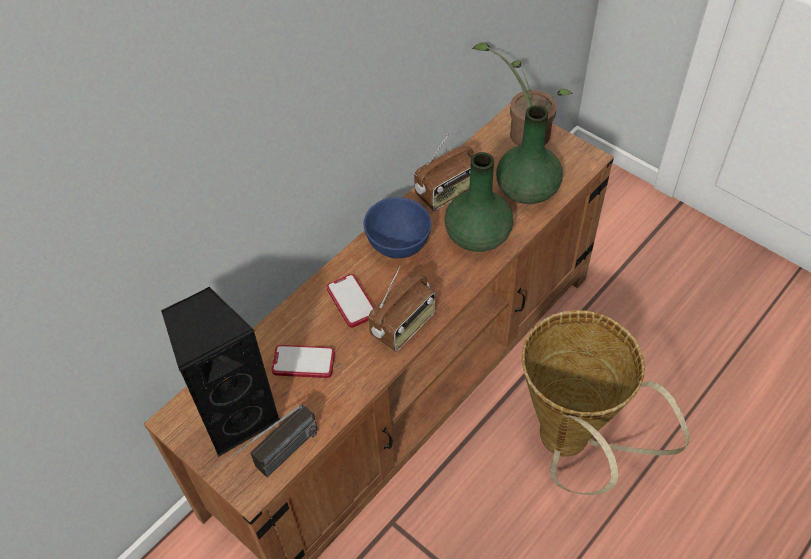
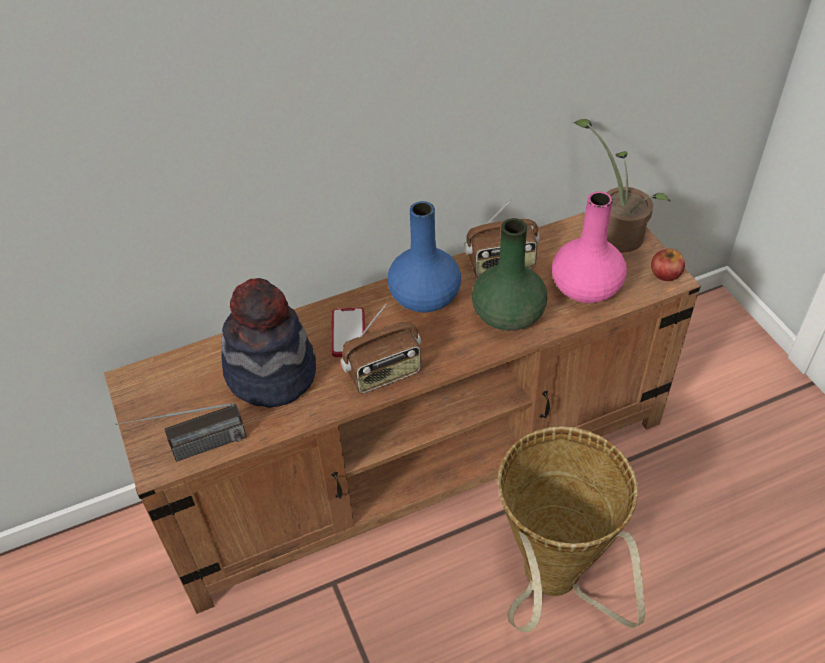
camera: 25 degrees right, 5 degrees down
black speaker [161,286,280,457] -> none
phone [272,345,335,378] -> hat [221,278,316,408]
blue bowl [363,197,431,258] -> blue vase [387,201,461,312]
green vase [496,105,563,204] -> pink vase [552,191,627,303]
none -> apple [651,249,685,281]

